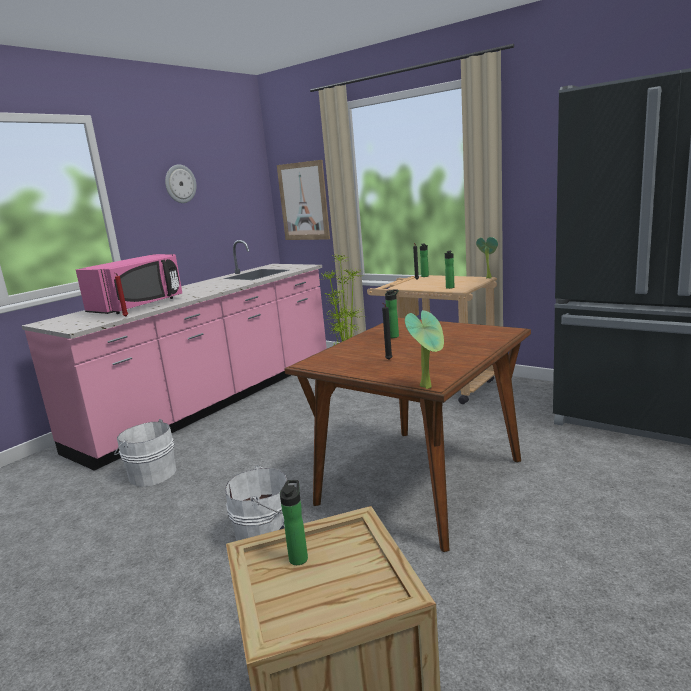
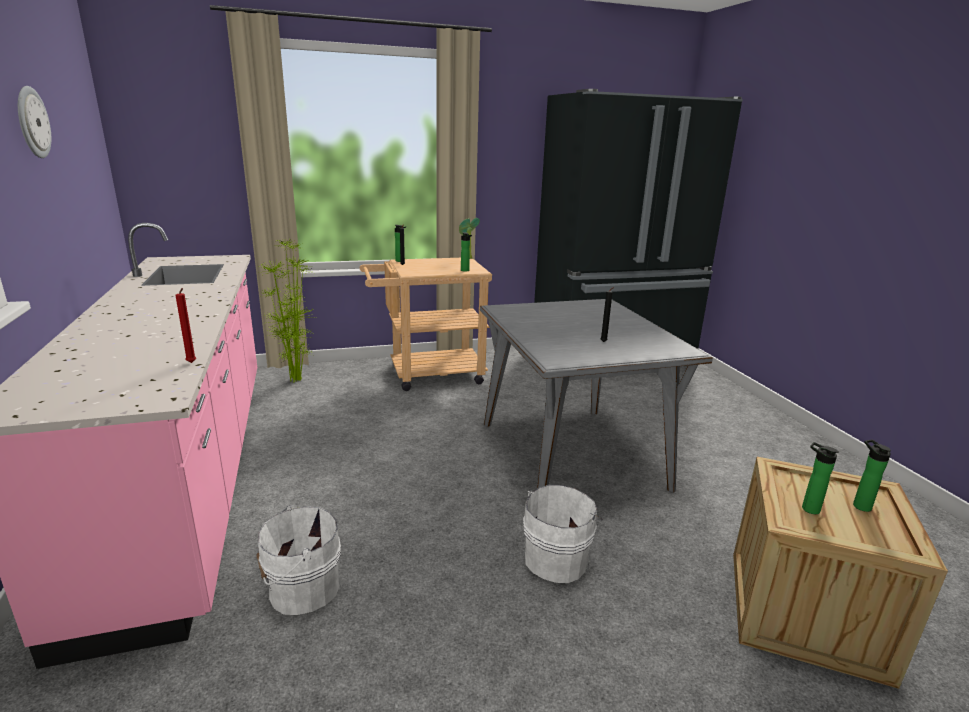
camera: 55 degrees left, 5 degrees up
pink microwave [76,254,182,314] -> none
picture [277,160,330,240] -> none
brown dining table [284,318,531,552] -> grey dining table [480,299,713,492]
bottle [385,289,399,338] -> bottle moved to [853,440,891,512]
potted plant [405,310,444,389] -> none

